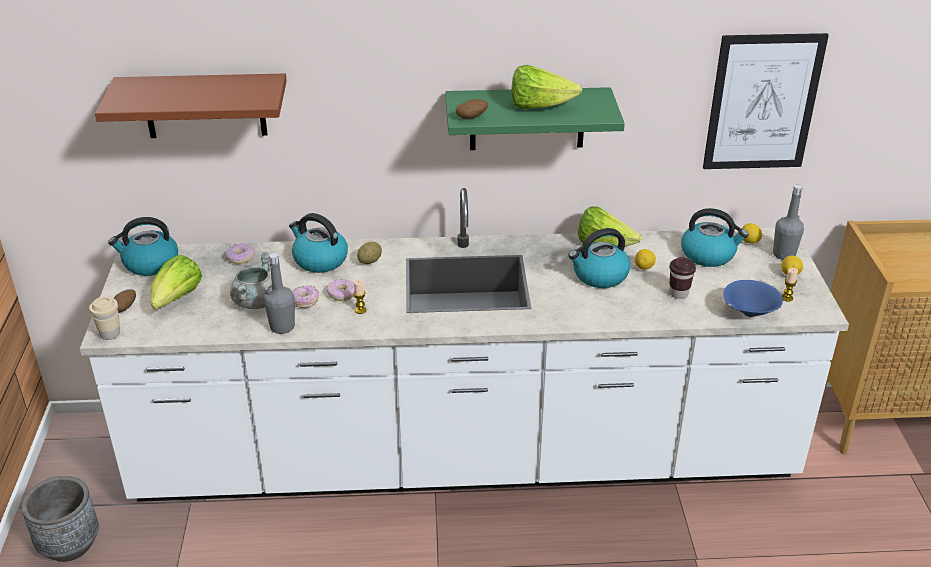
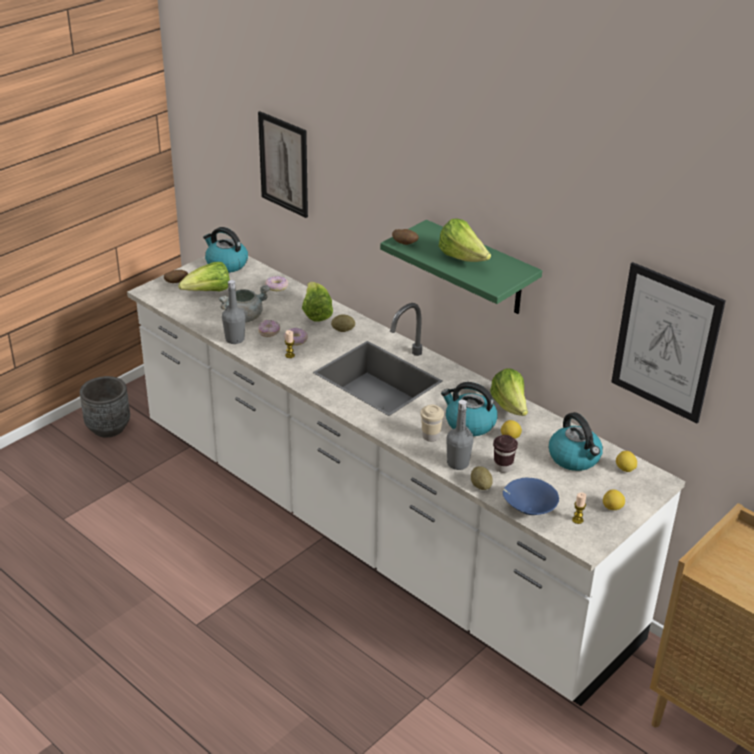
camera: 45 degrees right, 0 degrees up
beige cup [89,296,120,340] -> beige cup moved to [421,405,444,442]
brown shelf [95,73,287,138] -> picture [258,111,308,218]
kettle [289,213,348,273] -> lettuce [302,282,333,322]
grey bottle [773,184,804,260] -> grey bottle moved to [446,399,474,470]
none -> potato [471,466,493,490]

